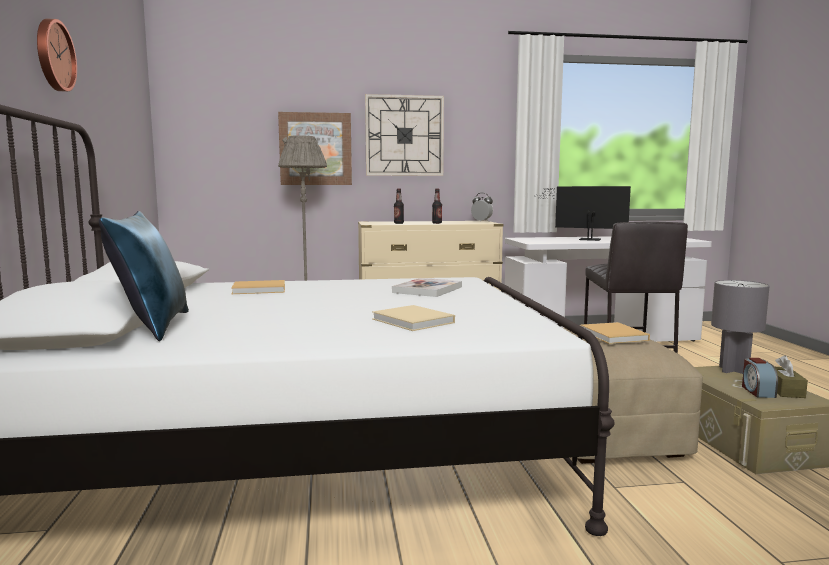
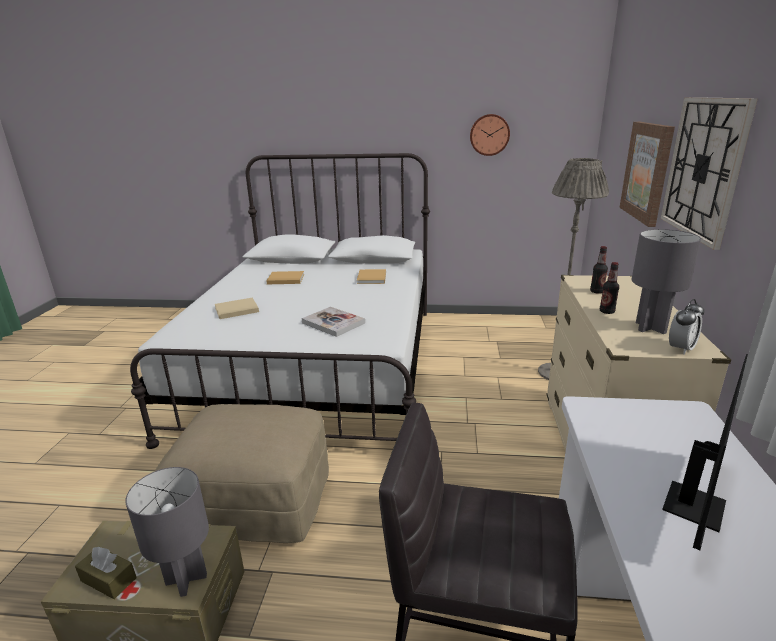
camera: 105 degrees right, 15 degrees up
wall clock [37,19,77,91] -> wall clock moved to [470,114,510,156]
blue pillow [99,211,189,341] -> none
beige book [581,322,650,344] -> beige book moved to [266,271,304,284]
alarm clock [742,358,778,398] -> none
none -> grey table lamp [632,229,701,334]

